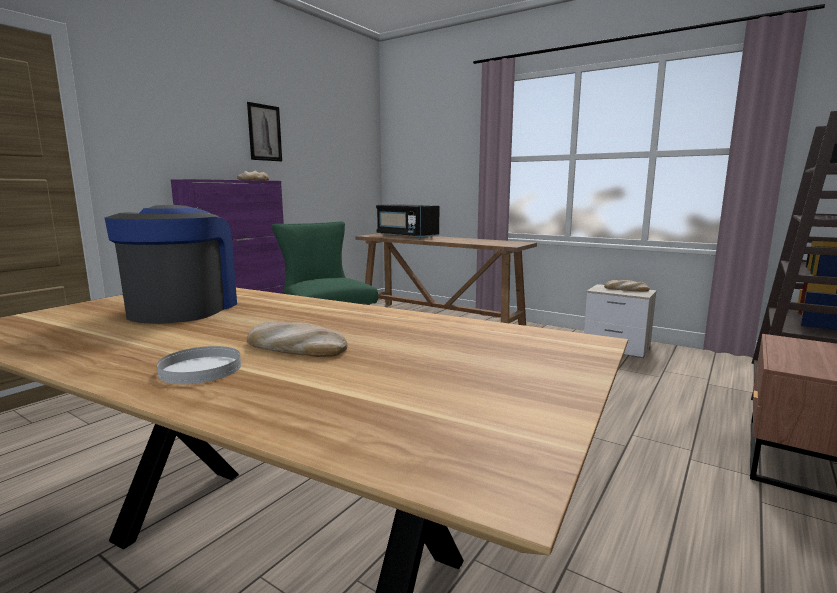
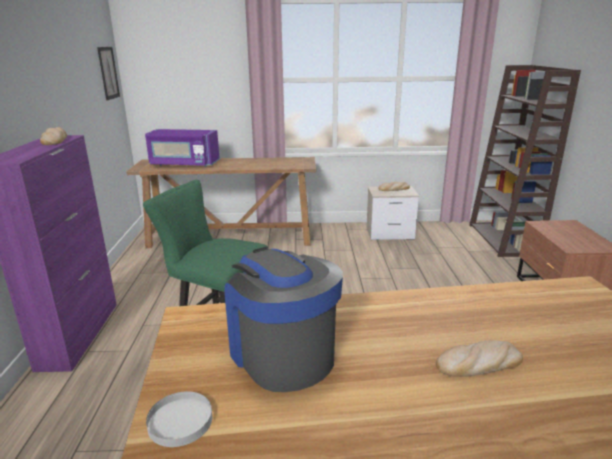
camera: 35 degrees left, 10 degrees up
white plate [157,346,241,384] -> white plate moved to [146,391,212,447]
picture [247,102,282,161] -> picture moved to [97,47,120,100]
black microwave [376,204,439,239] -> purple microwave [145,129,220,167]

